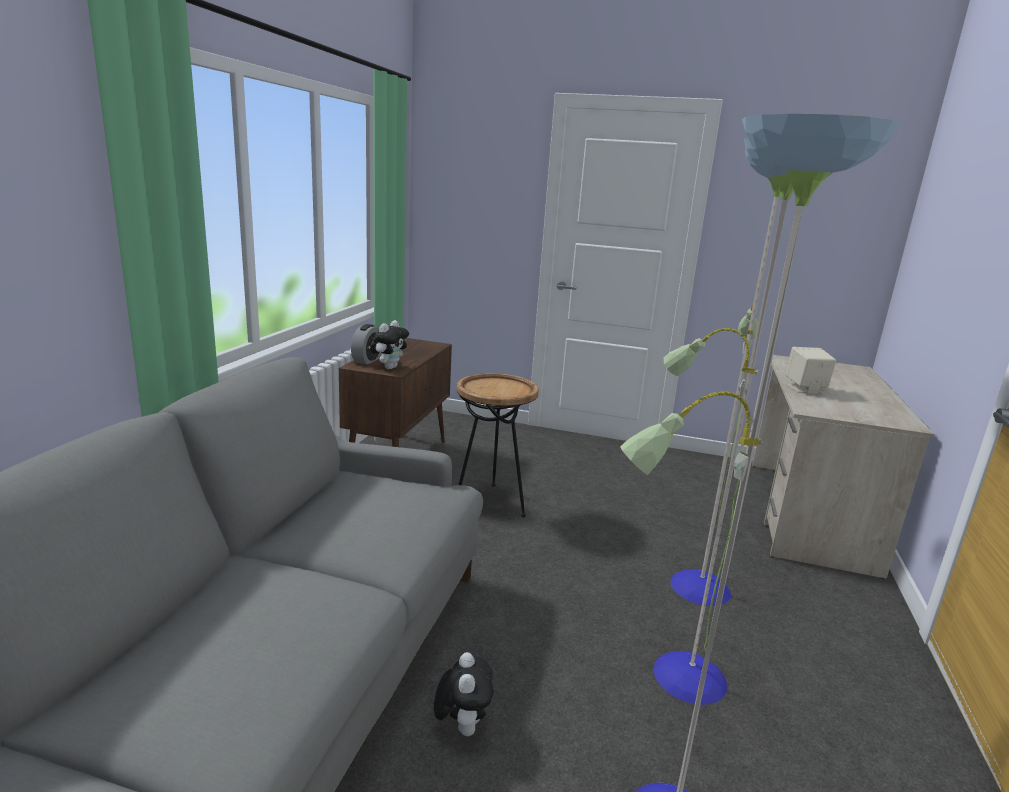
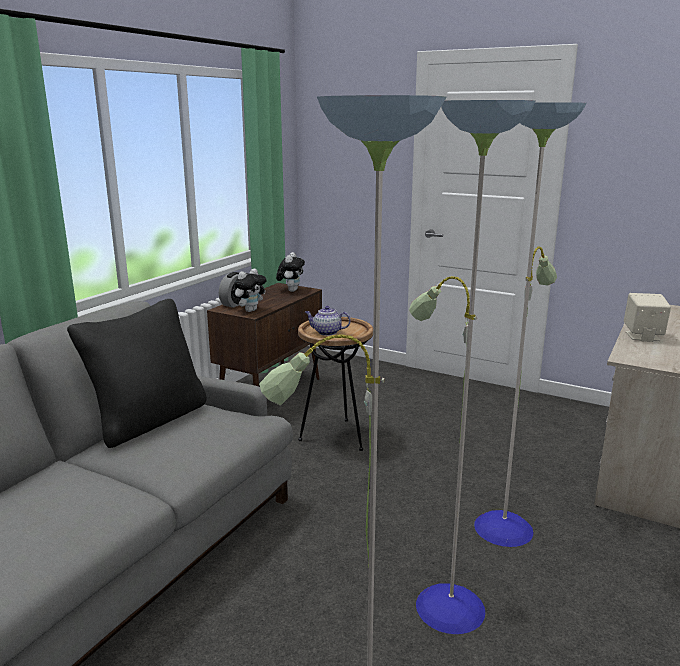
camera: 15 degrees right, 0 degrees up
plush toy [434,652,494,736] -> plush toy moved to [276,252,305,292]
none -> black pillow [67,299,206,448]
none -> teapot [305,306,351,336]

